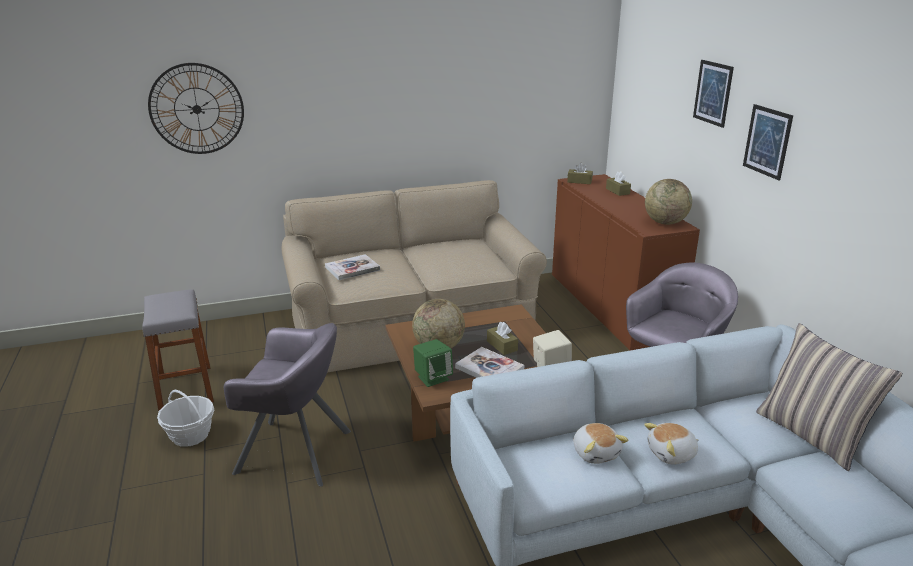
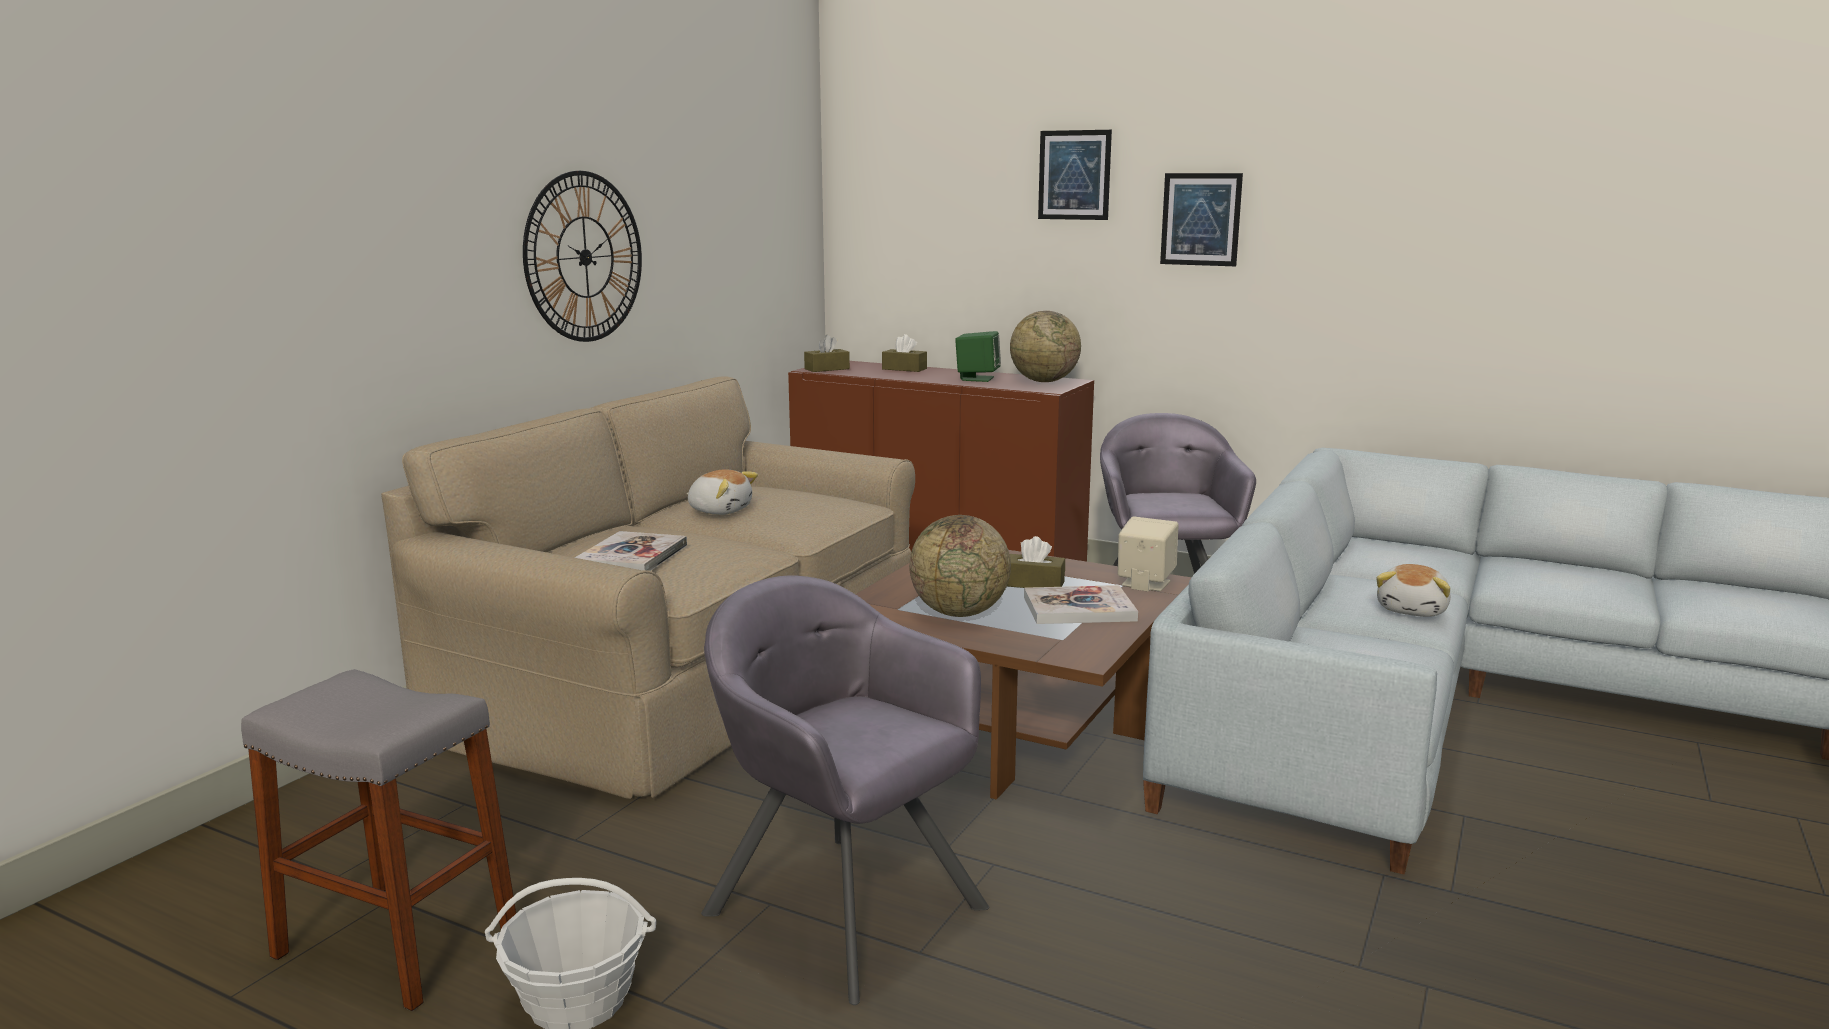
camera: 45 degrees left, 10 degrees down
wall clock [148,63,244,154] -> wall clock moved to [523,171,642,342]
grey armchair [224,323,351,487] -> grey armchair turned 105 degrees counterclockwise [701,575,989,1005]
green speaker [413,339,453,387] -> green speaker moved to [955,331,1001,382]
plush toy [574,423,629,464] -> plush toy moved to [687,469,758,515]
pillow [756,323,903,471] -> none

